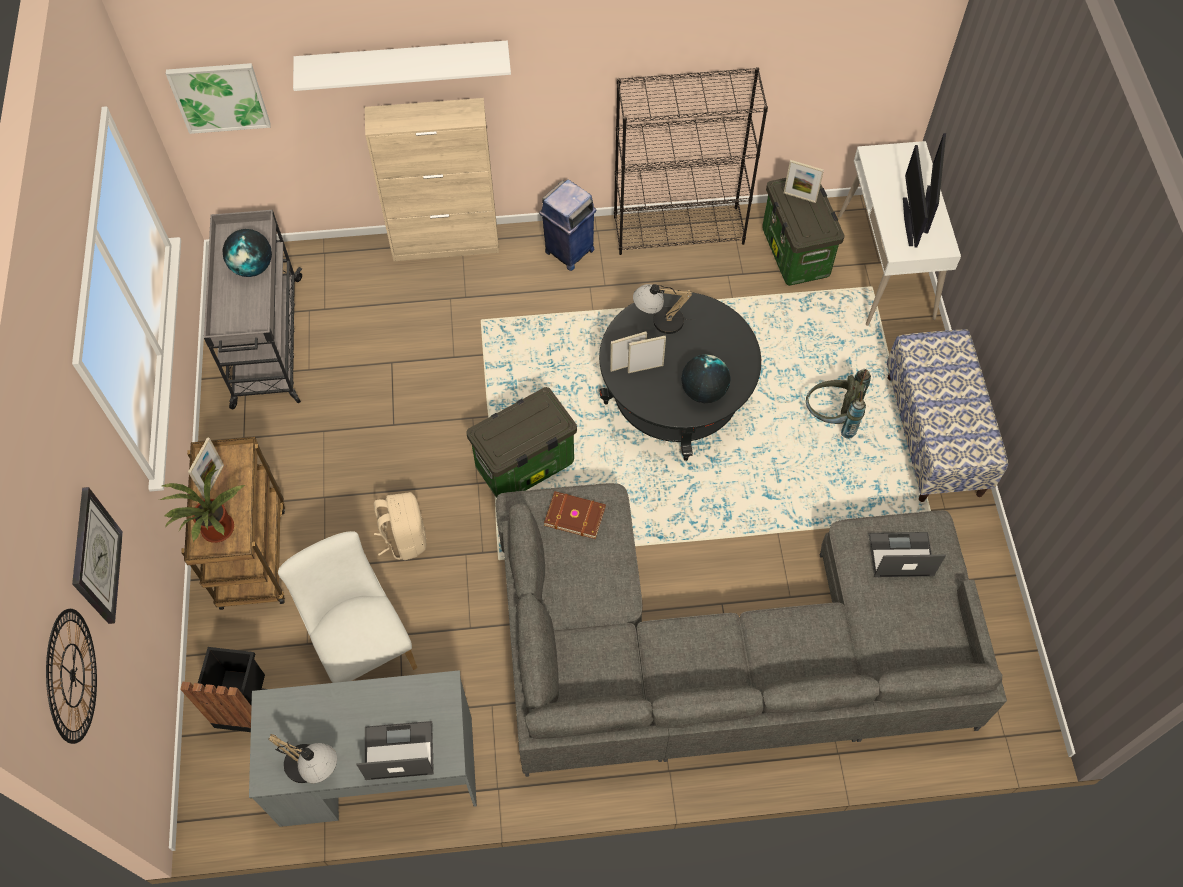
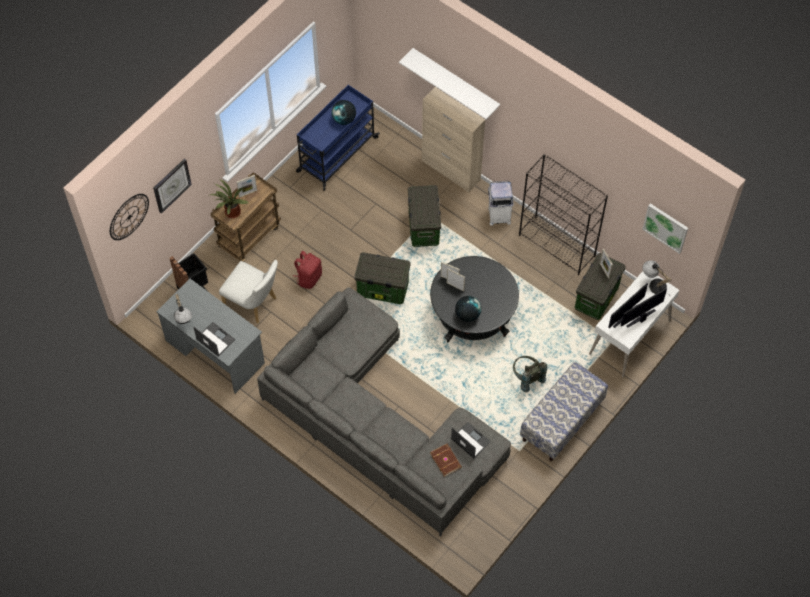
camera: 45 degrees right, 0 degrees up
picture [166,63,271,134] -> picture moved to [642,203,688,254]
grey cart [204,210,302,410] -> blue cart [296,85,380,191]
white chair [278,531,417,683] -> white chair turned 105 degrees clockwise [219,260,278,324]
beige backpack [374,492,426,560] -> red backpack [293,251,322,289]
blue trash can [539,179,597,271] -> white trash can [488,181,514,226]
brown book [544,491,606,539] -> brown book moved to [430,443,462,477]
table lamp [633,284,695,334] -> table lamp moved to [643,260,672,295]
none -> storage box [408,185,441,247]

